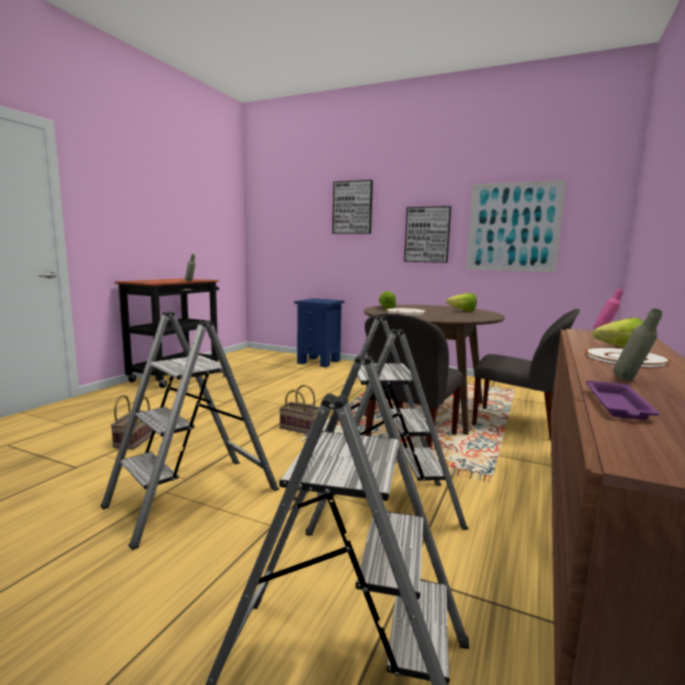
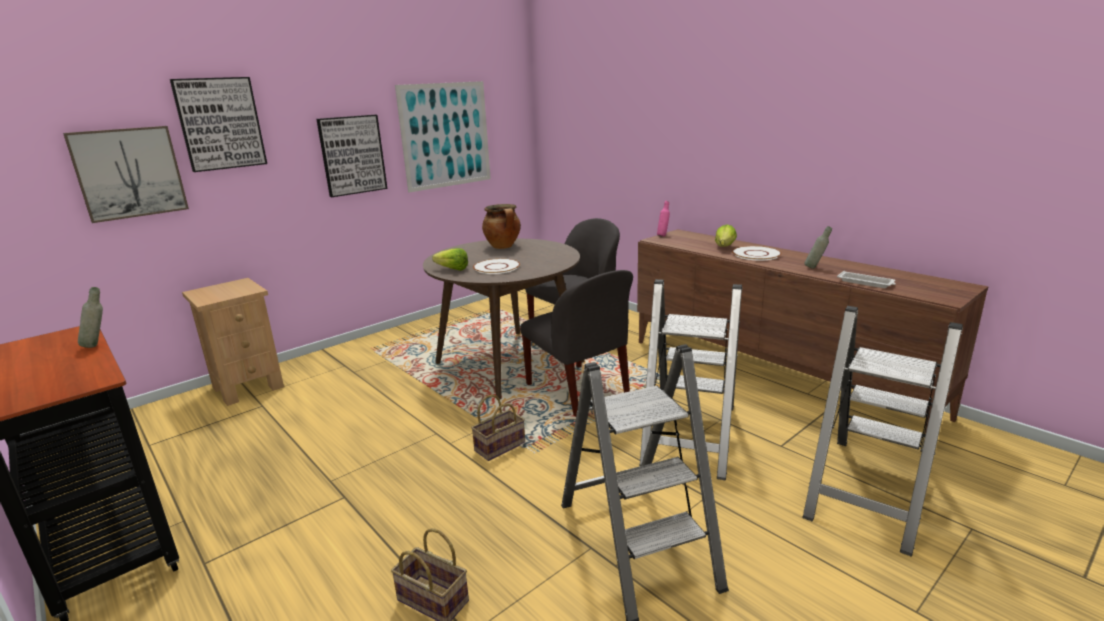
camera: 65 degrees left, 10 degrees up
blue nightstand [295,298,344,367] -> beige nightstand [182,278,284,406]
lettuce [446,293,477,312] -> cooking pot [482,204,521,249]
purple tray [586,380,659,420] -> white tray [837,271,896,288]
none -> picture [63,126,189,223]

